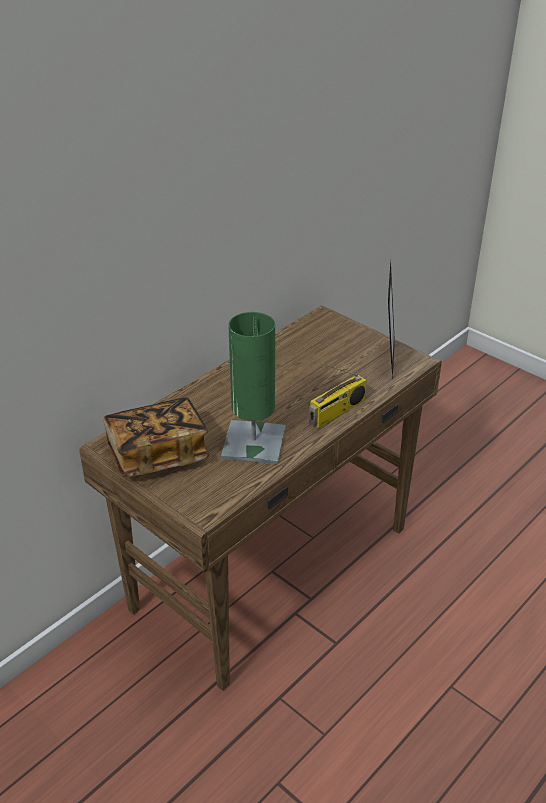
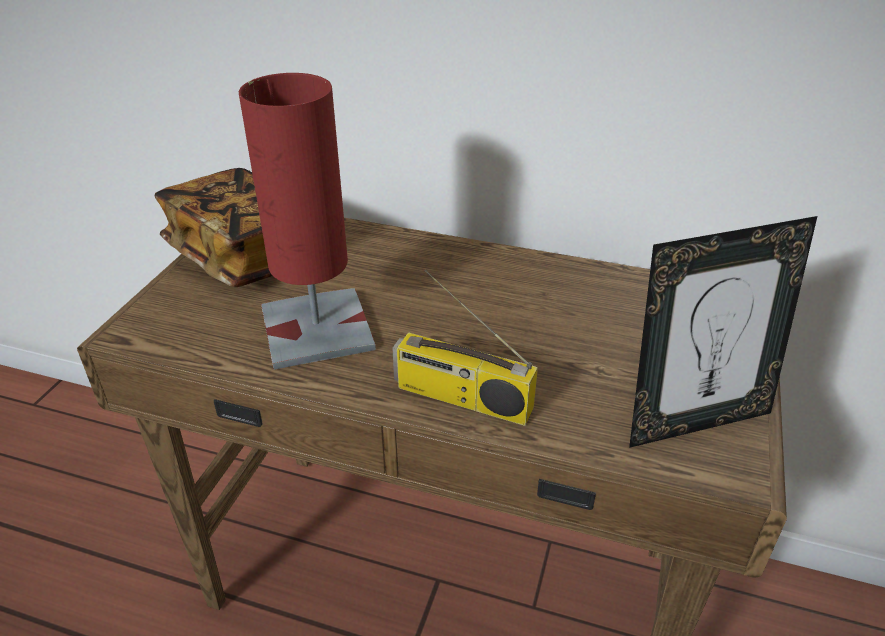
camera: 65 degrees right, 0 degrees up
green table lamp [221,312,285,464] -> red table lamp [239,73,376,370]

